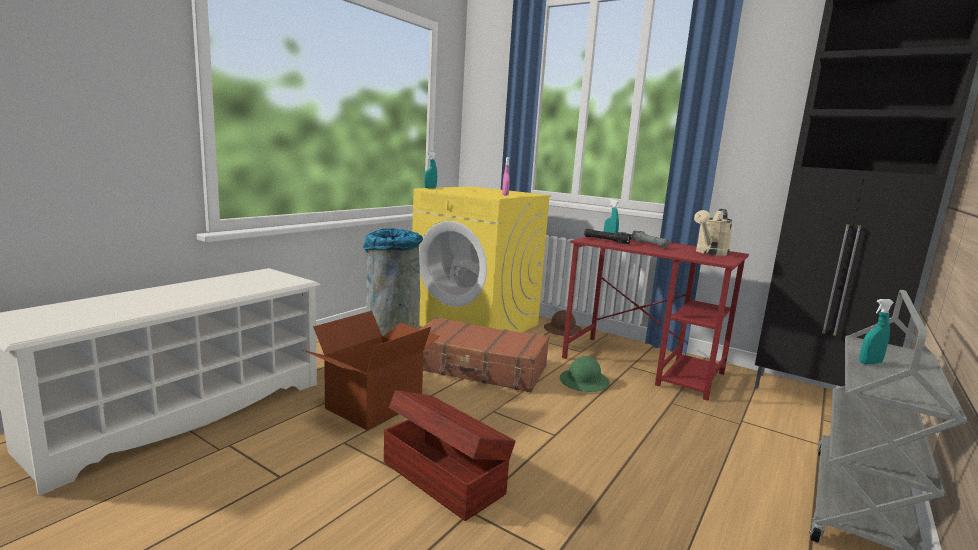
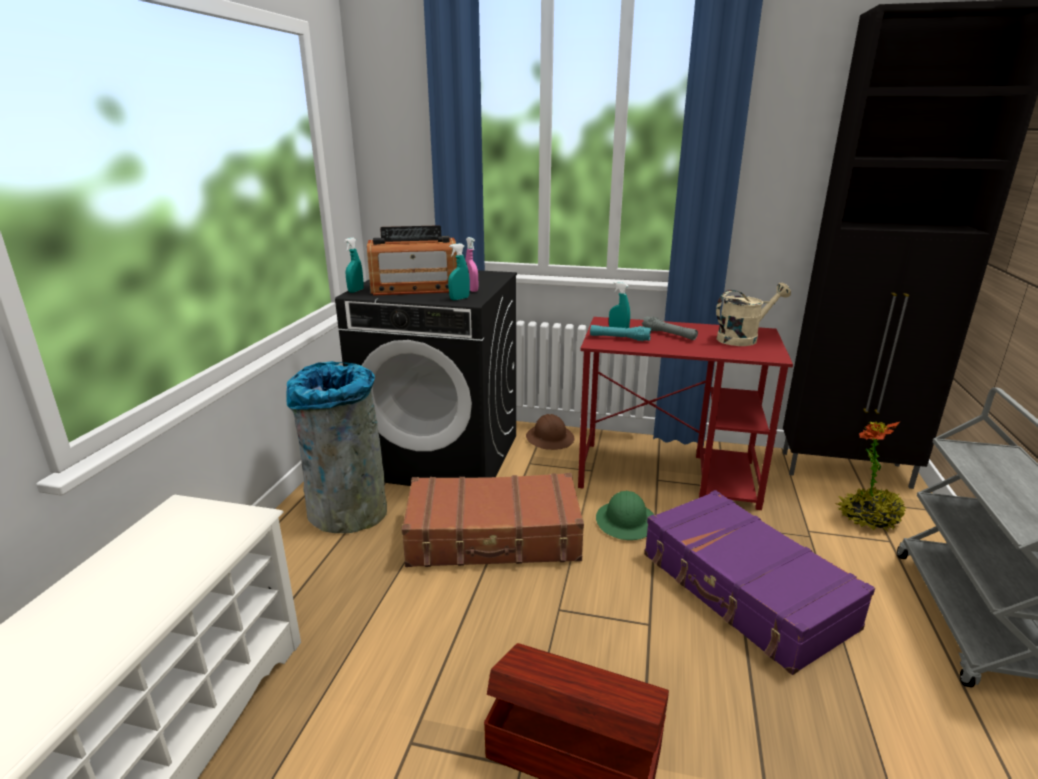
camera: 20 degrees left, 10 degrees up
cardboard box [303,311,440,430] -> none
yellow washing machine [412,186,551,332] -> black washing machine [335,270,517,486]
black flashlight [584,229,631,244] -> turquoise flashlight [590,325,651,341]
beige watering can [694,209,734,256] -> beige watering can turned 135 degrees counterclockwise [716,283,791,346]
turquoise spray bottle [860,299,894,365] -> turquoise spray bottle moved to [448,243,470,300]
none -> radio [367,225,457,296]
none -> purple suitcase [644,490,875,675]
none -> potted plant [837,421,906,531]

